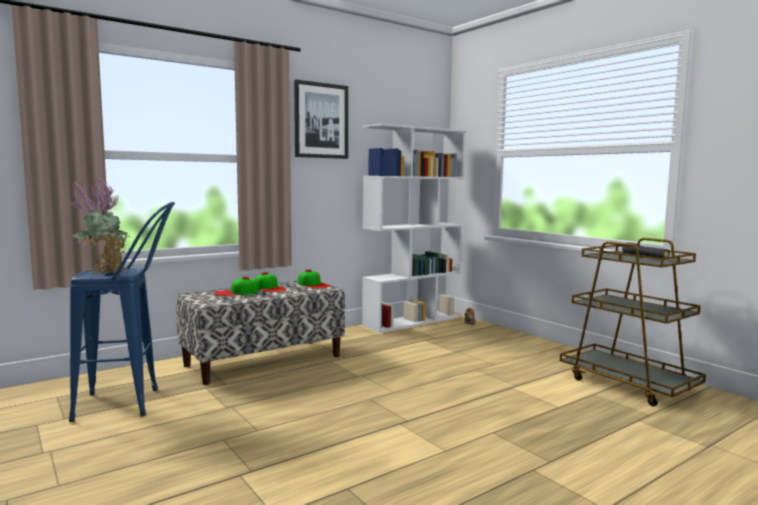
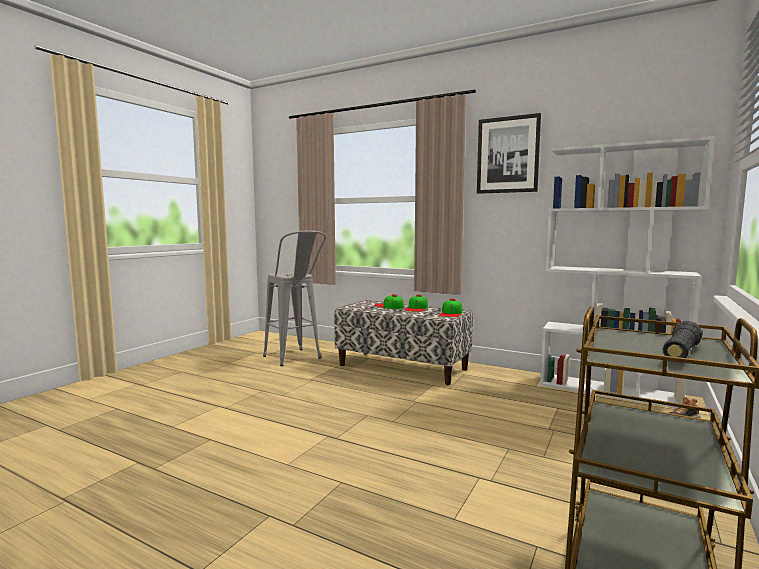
camera: 65 degrees right, 0 degrees up
blue stool [69,202,175,422] -> grey stool [263,231,326,366]
potted plant [70,178,130,275] -> none

